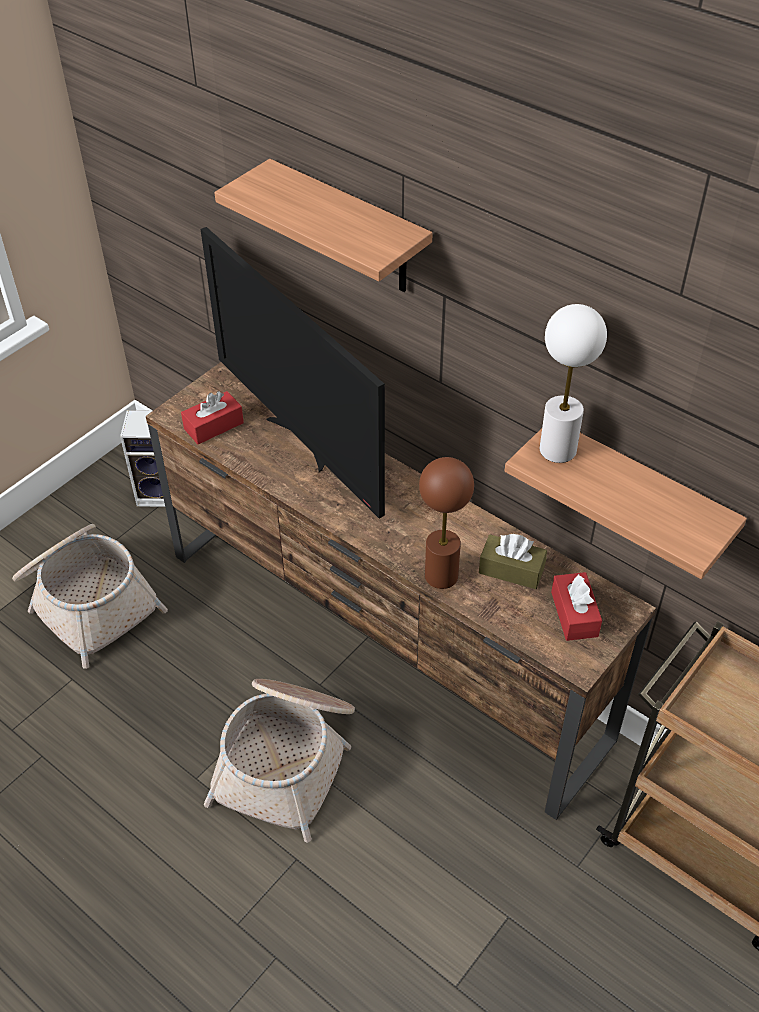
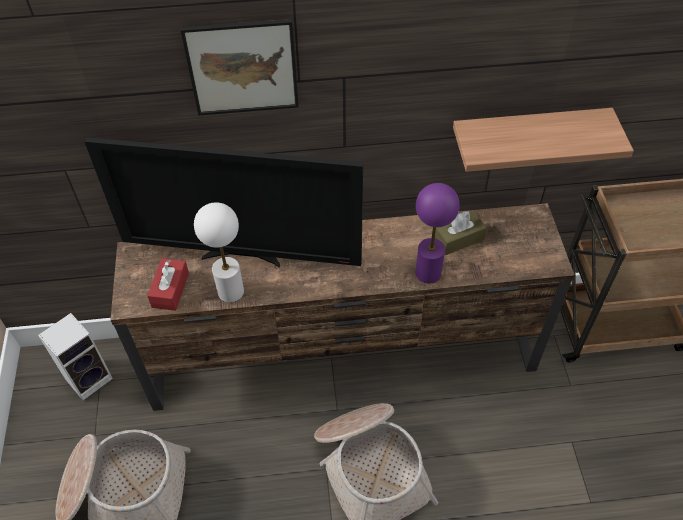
camera: 45 degrees left, 5 degrees up
shelf [214,159,433,292] -> picture [180,19,299,115]
brown table lamp [419,457,474,589] -> purple table lamp [415,183,460,284]
white table lamp [540,304,607,463] -> white table lamp moved to [194,202,244,303]
red tissue box [551,572,602,641] -> none

